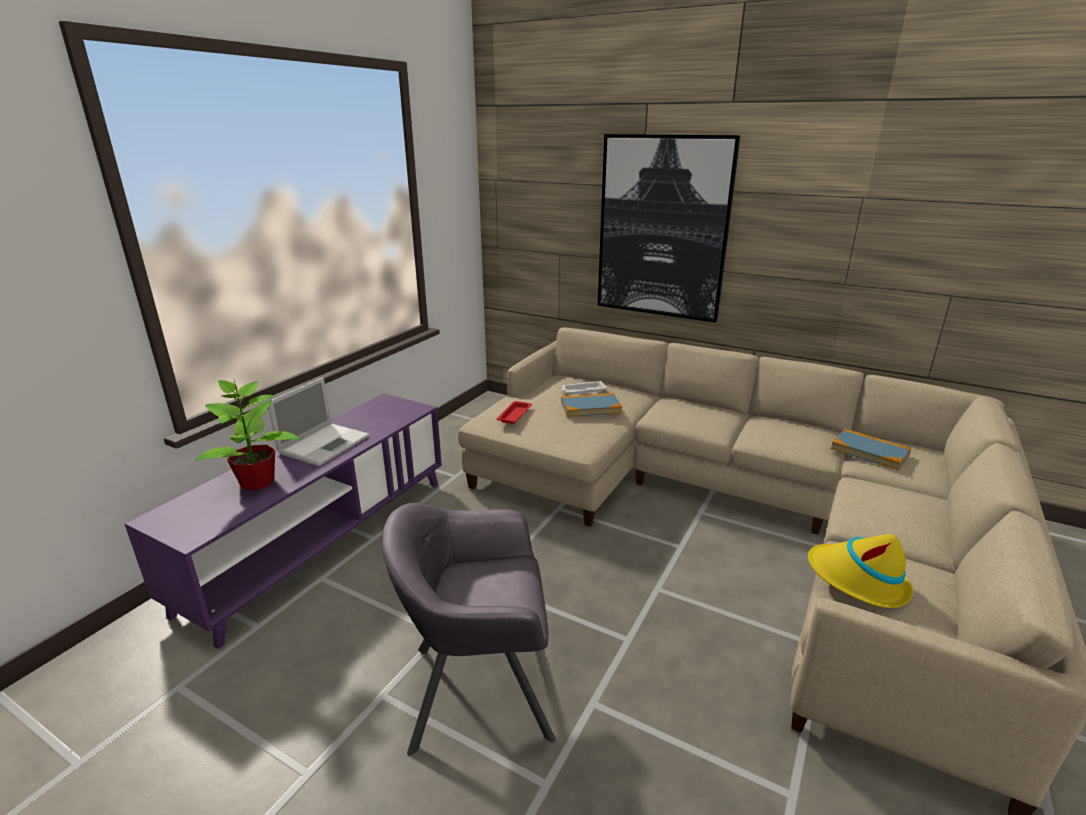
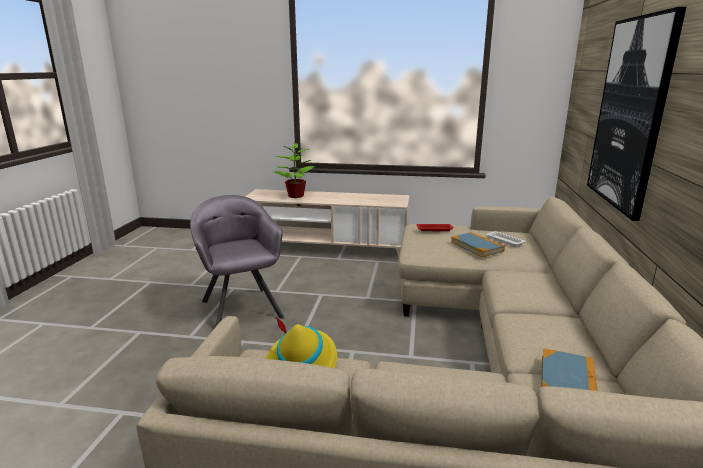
camera: 70 degrees right, 5 degrees down
purple tv stand [125,393,442,649] -> beige tv stand [245,189,409,257]
laptop [268,377,370,466] -> none

